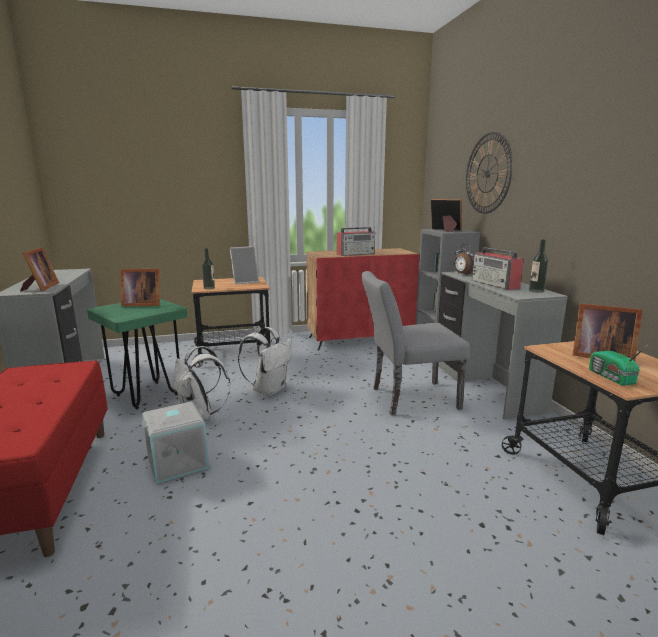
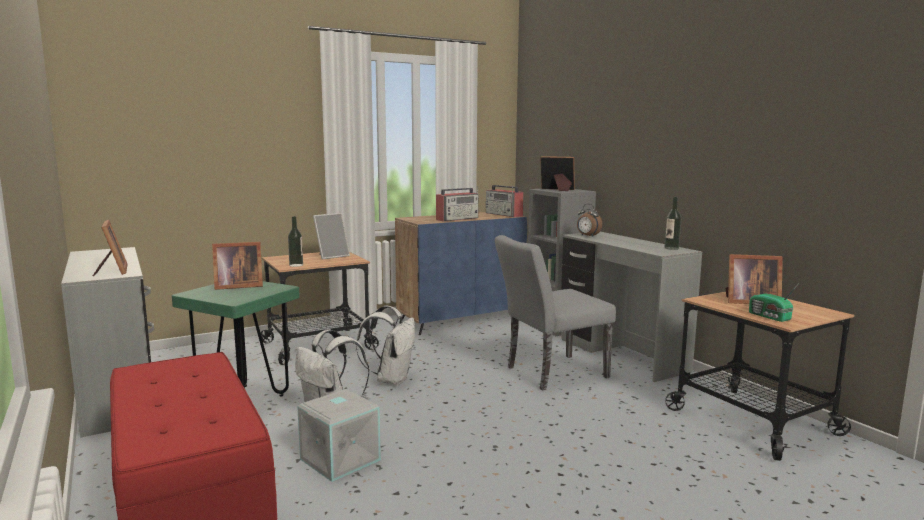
camera: 15 degrees left, 5 degrees down
red cabinet [306,248,419,351] -> blue cabinet [395,212,527,335]
wall clock [466,132,513,214] -> none
radio [472,247,524,290] -> radio moved to [486,185,523,217]

